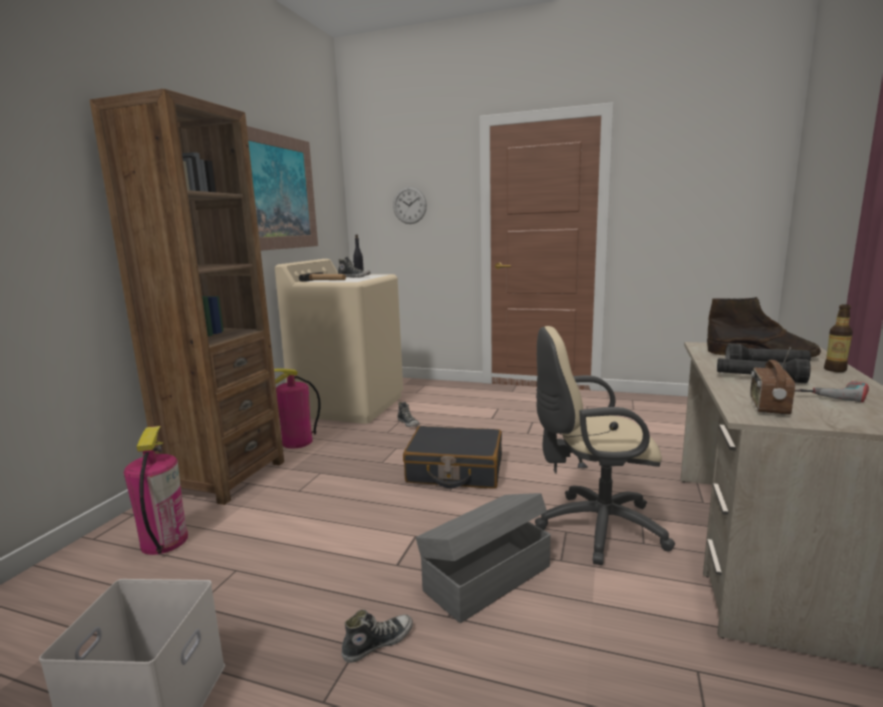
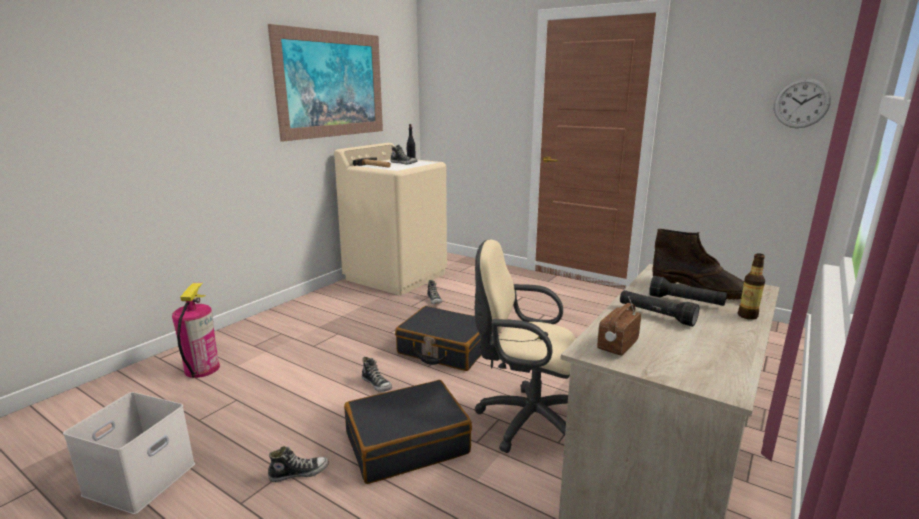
camera: 15 degrees right, 5 degrees up
brown bookcase [90,89,284,505] -> none
fire extinguisher [274,368,320,449] -> none
wall clock [393,187,427,224] -> wall clock moved to [774,78,831,128]
grey storage box [416,493,551,623] -> black suitcase [344,380,472,484]
power drill [795,381,869,403] -> none
none -> shoe [362,357,392,392]

